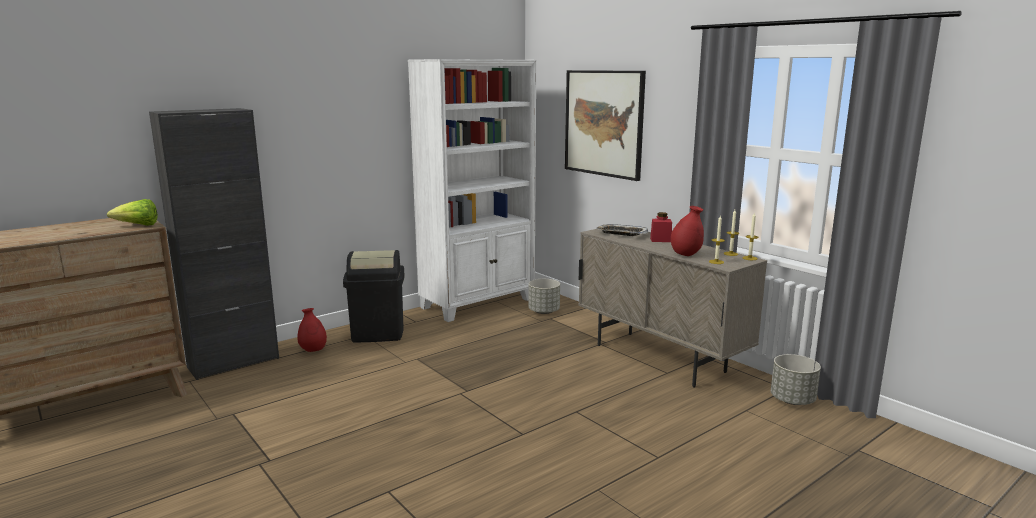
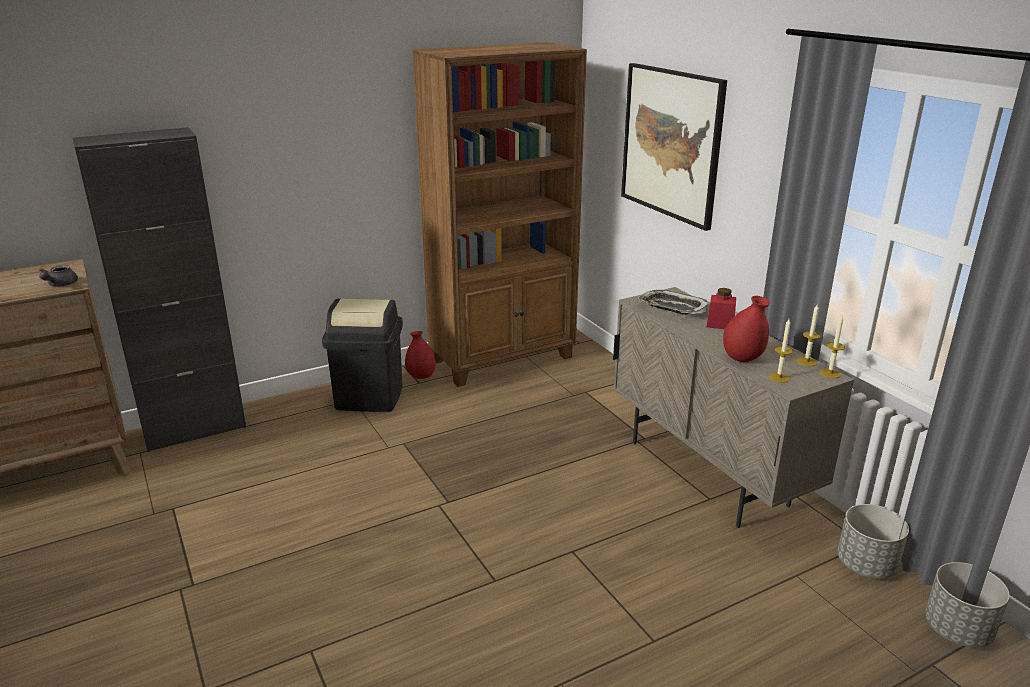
camera: 10 degrees right, 10 degrees up
lettuce [107,199,158,226] -> grey teapot [39,265,78,287]
red vase [297,308,327,352] -> red vase moved to [405,331,436,379]
white bookcase [408,59,536,322] -> brown bookcase [412,42,587,387]
grey planter [528,279,560,314] -> grey planter moved to [925,562,1010,648]

